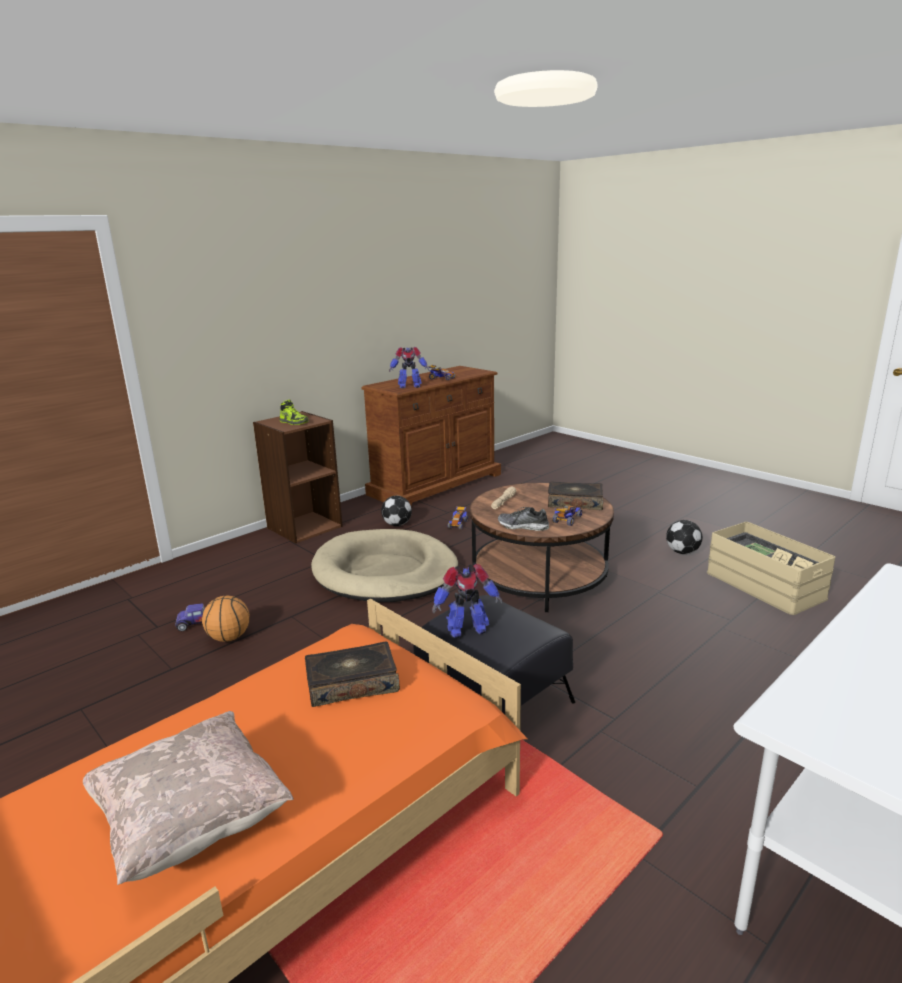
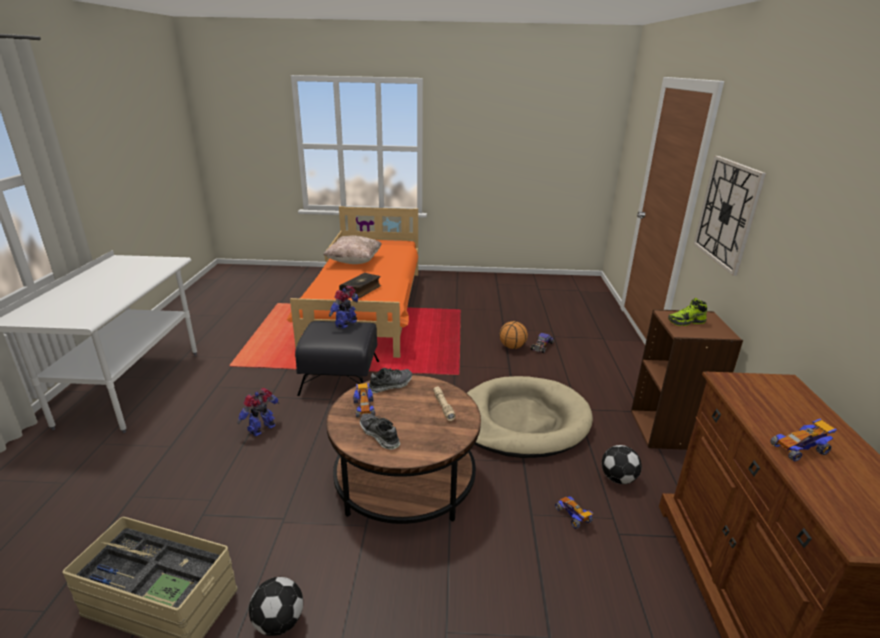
camera: 135 degrees right, 5 degrees up
toy robot [389,347,429,388] -> toy robot moved to [237,388,279,436]
book [548,482,603,510] -> shoe [360,414,400,449]
none -> wall clock [693,156,766,276]

